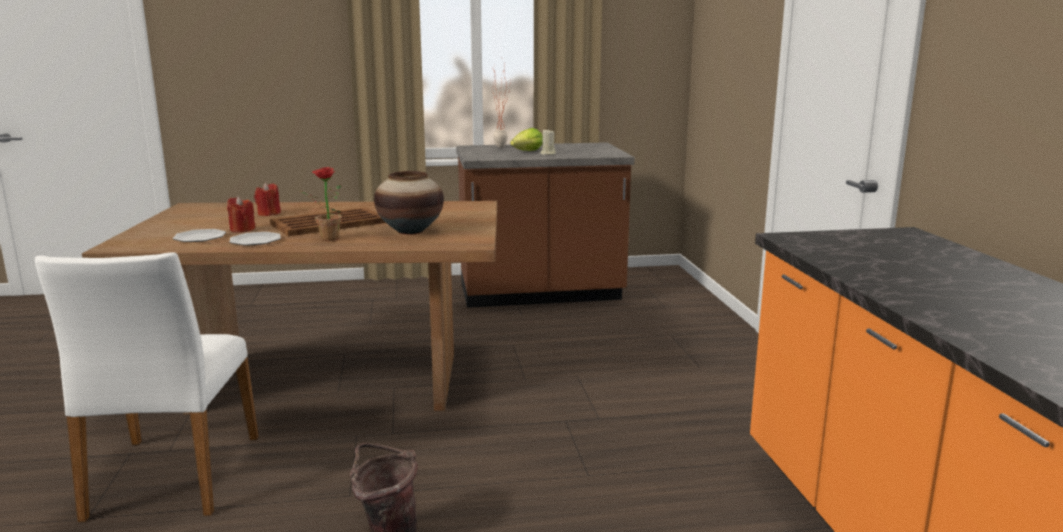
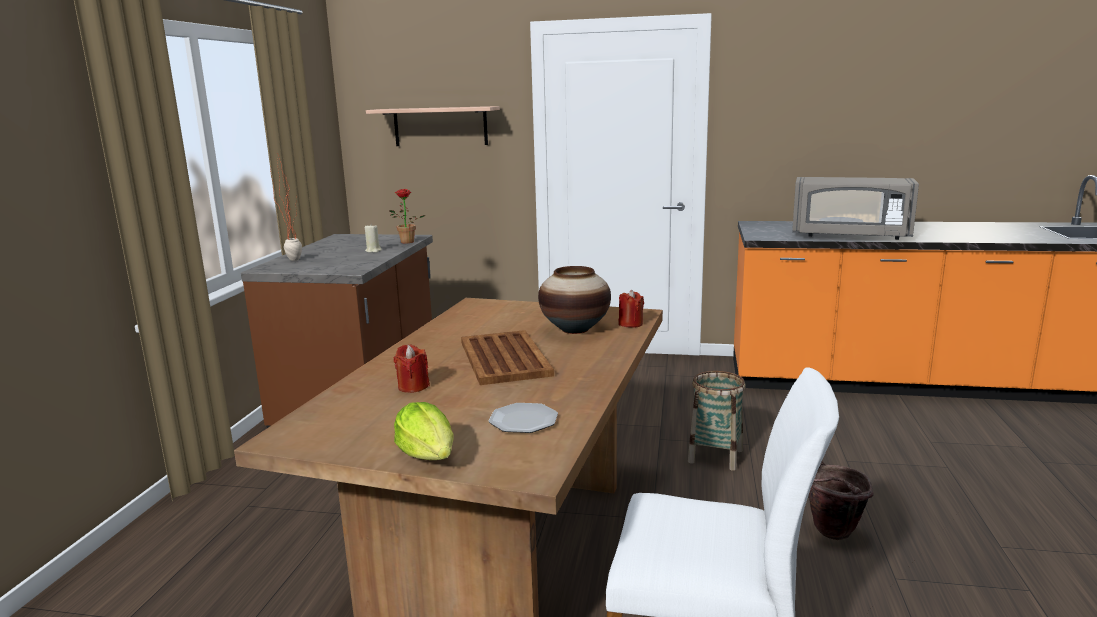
camera: 70 degrees left, 0 degrees up
red candle [227,196,255,233] -> red candle moved to [619,290,644,328]
plate [230,232,281,245] -> none
potted plant [300,167,342,241] -> potted plant moved to [389,189,426,243]
lettuce [510,128,543,151] -> lettuce moved to [394,402,453,460]
none -> shelf [366,106,500,146]
none -> basket [688,371,746,471]
none -> grey microwave [792,177,919,240]

